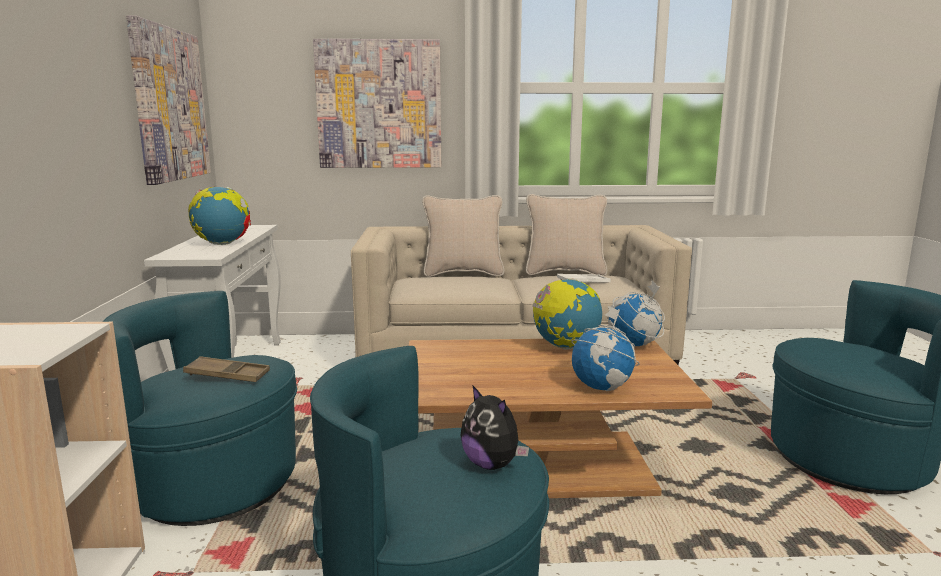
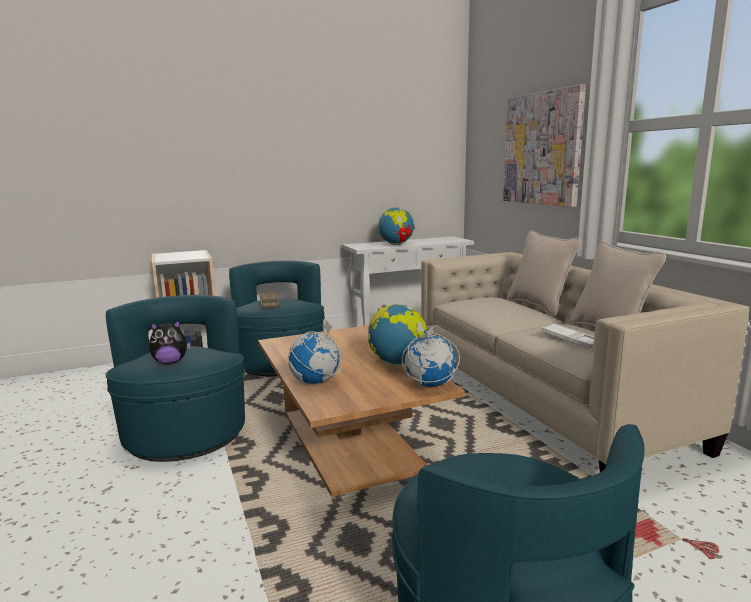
camera: 70 degrees right, 0 degrees up
picture [126,15,211,185] -> none
plush toy [460,385,529,470] -> plush toy turned 135 degrees counterclockwise [149,320,191,364]

